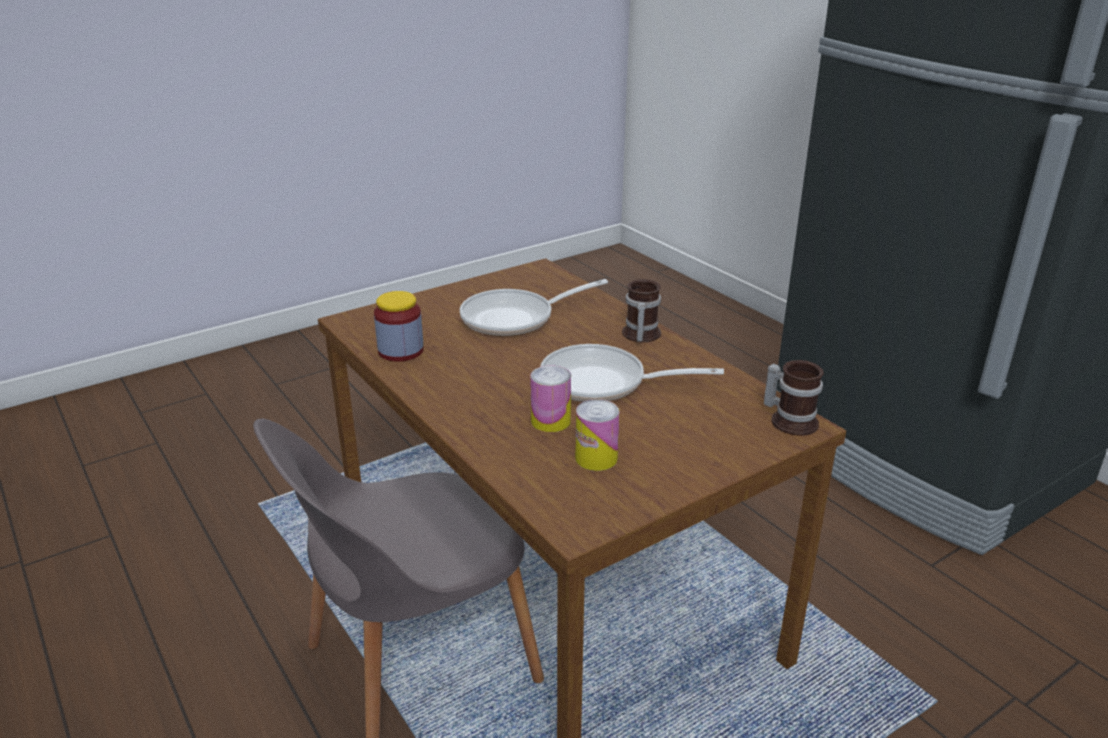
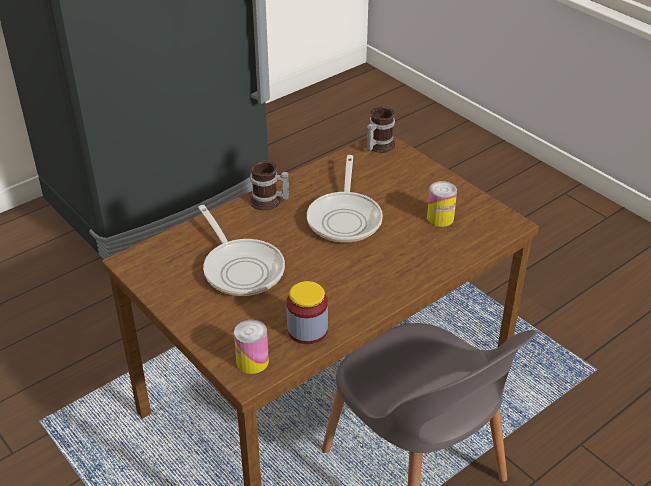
camera: 95 degrees left, 10 degrees up
can [530,365,571,432] -> can moved to [234,320,269,374]

